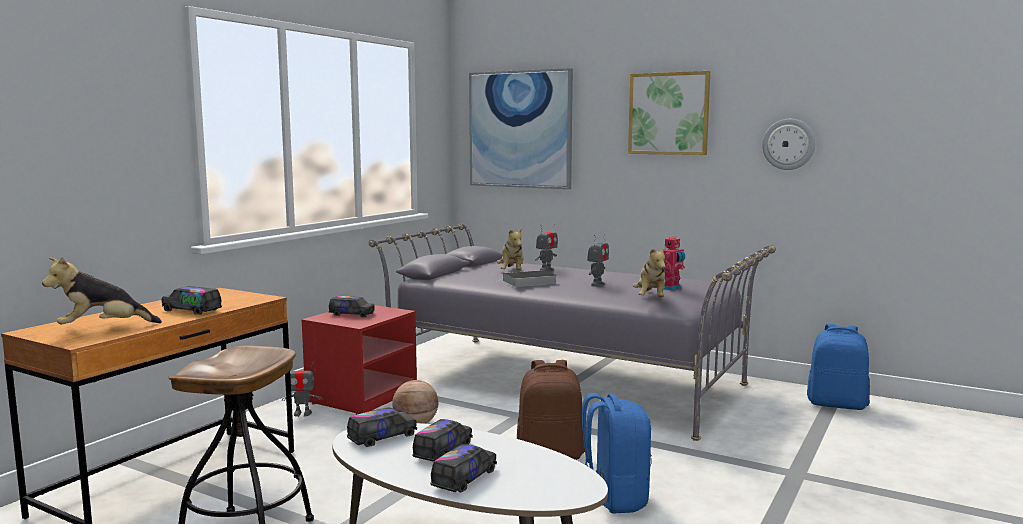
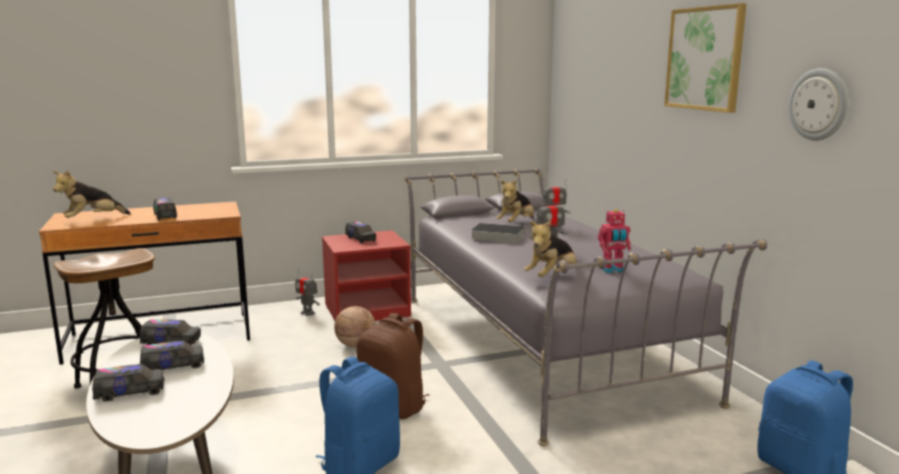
camera: 40 degrees right, 5 degrees up
plush toy [42,257,162,324] -> plush toy turned 60 degrees counterclockwise [53,170,131,218]
picture [469,68,573,189] -> none

